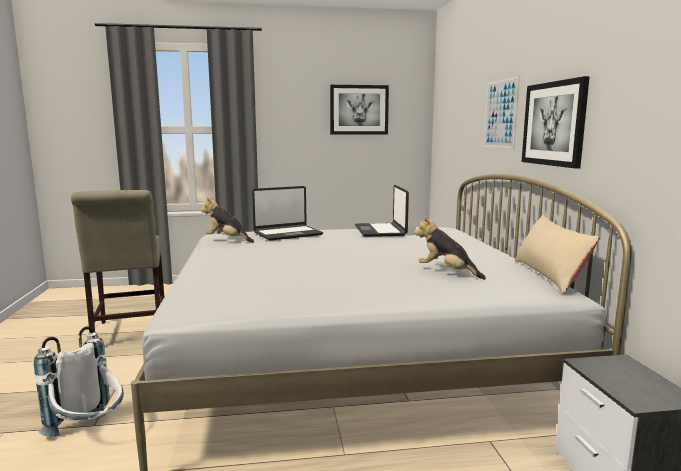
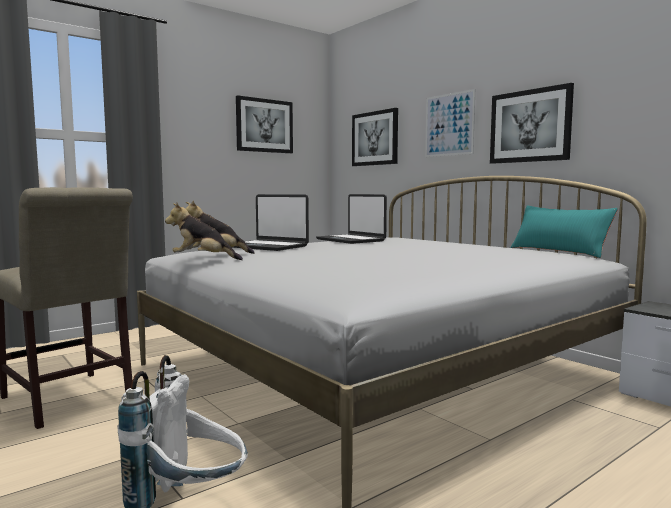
camera: 30 degrees left, 5 degrees down
laptop [252,186,323,241] -> laptop turned 90 degrees clockwise [232,194,309,251]
plush toy [414,215,486,280] -> plush toy moved to [165,203,243,260]
beige pillow [514,215,600,293] -> turquoise pillow [511,205,618,258]
none -> picture [352,108,398,166]

